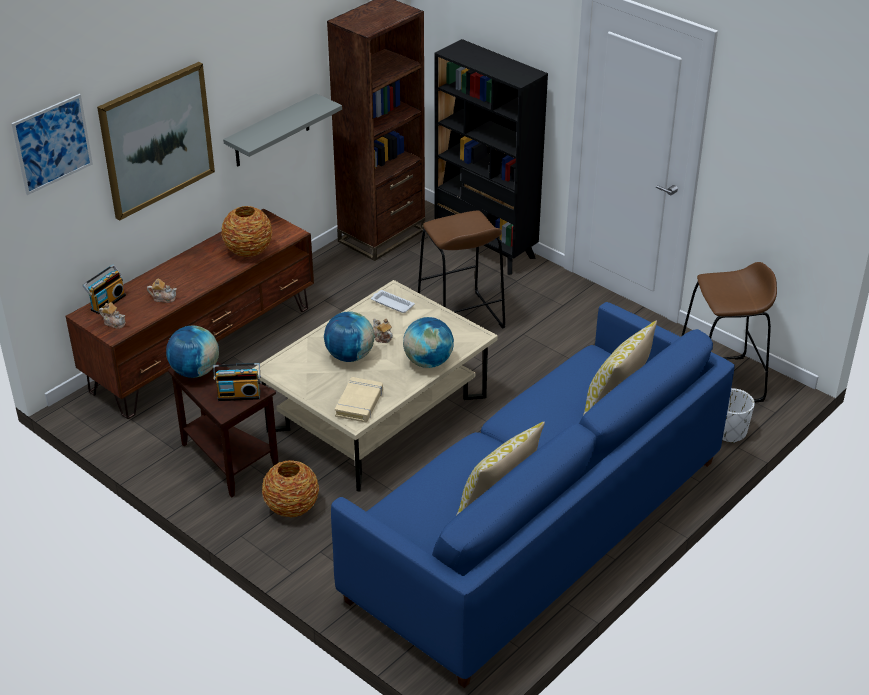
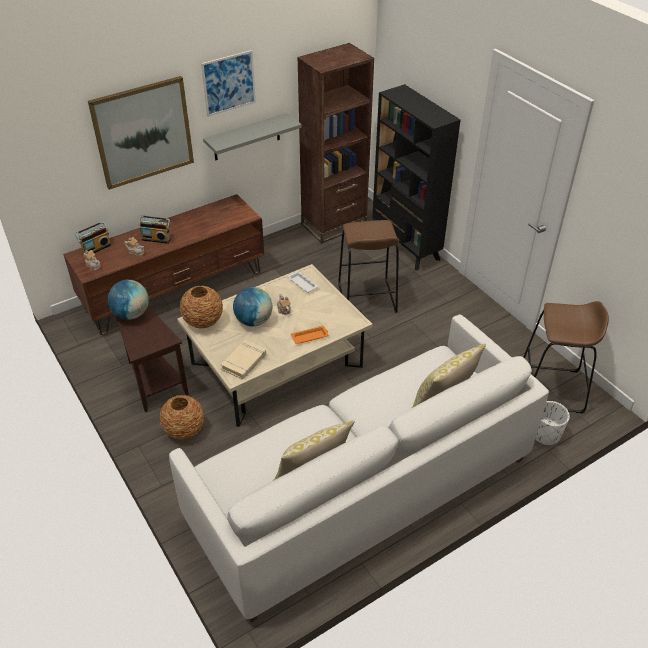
camera: 15 degrees right, 5 degrees up
picture [11,94,93,195] -> picture moved to [201,50,256,117]
radio [213,363,261,401] -> radio moved to [139,215,171,244]
vase [221,206,272,257] -> vase moved to [180,286,223,329]
blue sofa [331,302,735,688] -> white sofa [169,315,549,622]
globe [403,317,454,368] -> orange tray [291,326,328,344]

